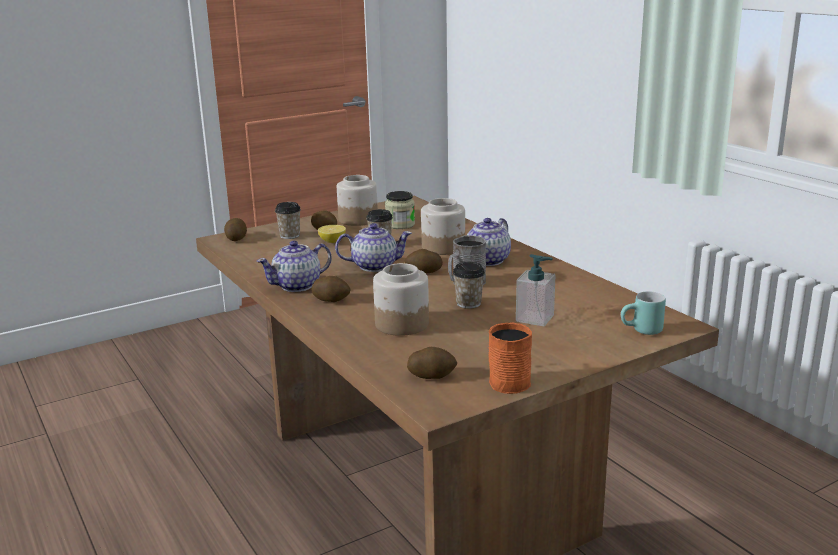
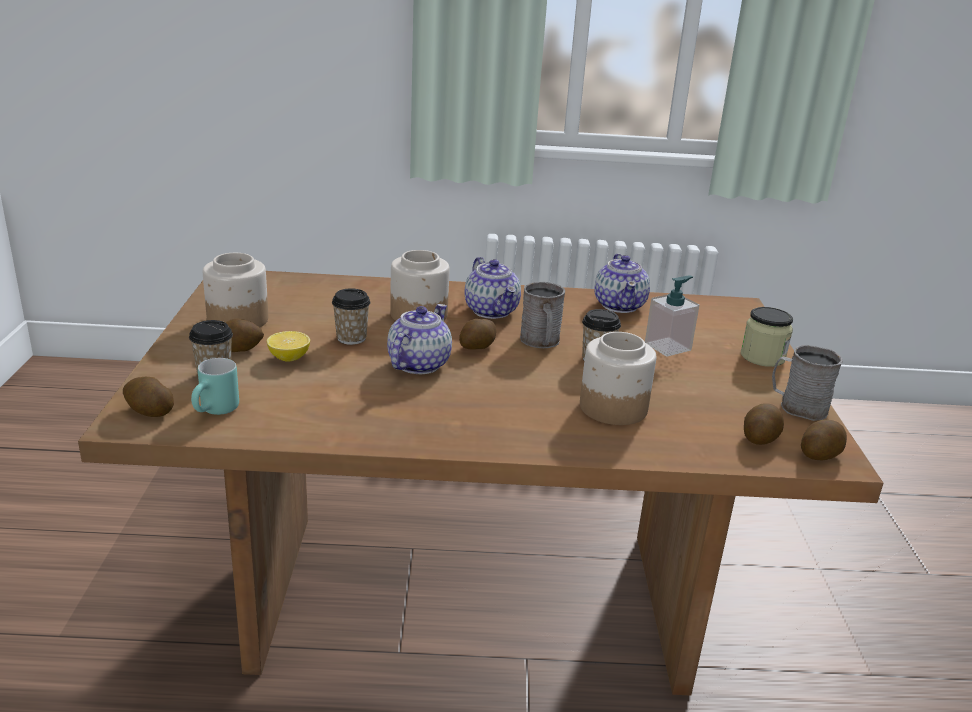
camera: 60 degrees left, 5 degrees up
teapot [256,241,332,292] -> teapot moved to [594,253,650,313]
potato [312,276,351,302] -> potato moved to [801,420,847,460]
jar [385,191,415,229] -> jar moved to [741,307,793,367]
orange mug [488,322,532,394] -> grey mug [772,345,843,421]
turquoise mug [621,291,666,335] -> turquoise mug moved to [191,358,239,415]

